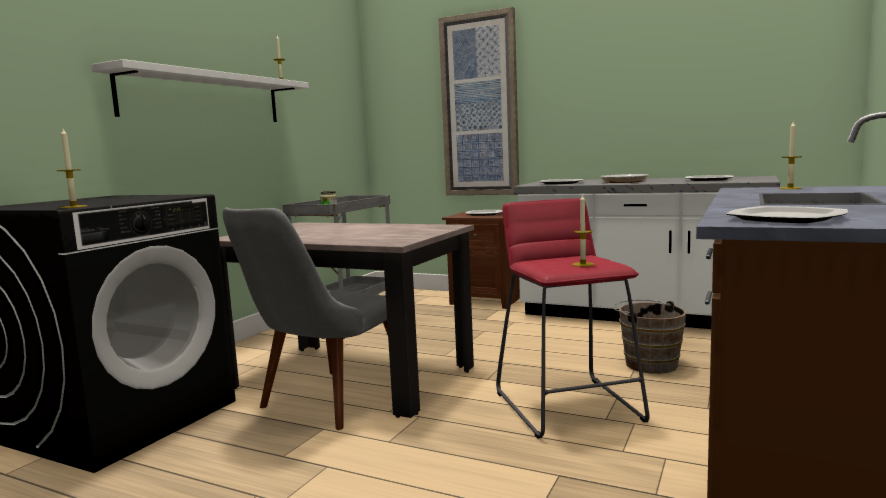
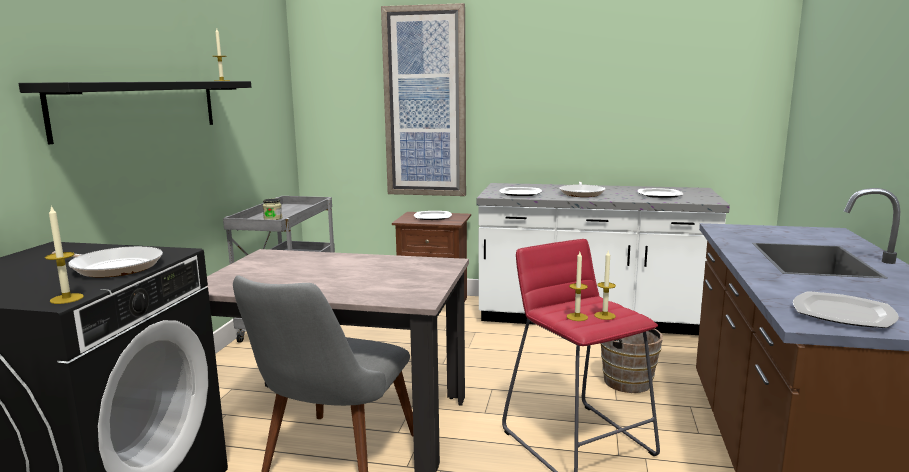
camera: 15 degrees left, 5 degrees up
white shelf [91,59,309,122] -> black shelf [19,81,251,144]
candle [779,122,802,189] -> candle moved to [567,252,588,321]
none -> frying pan [52,246,163,277]

